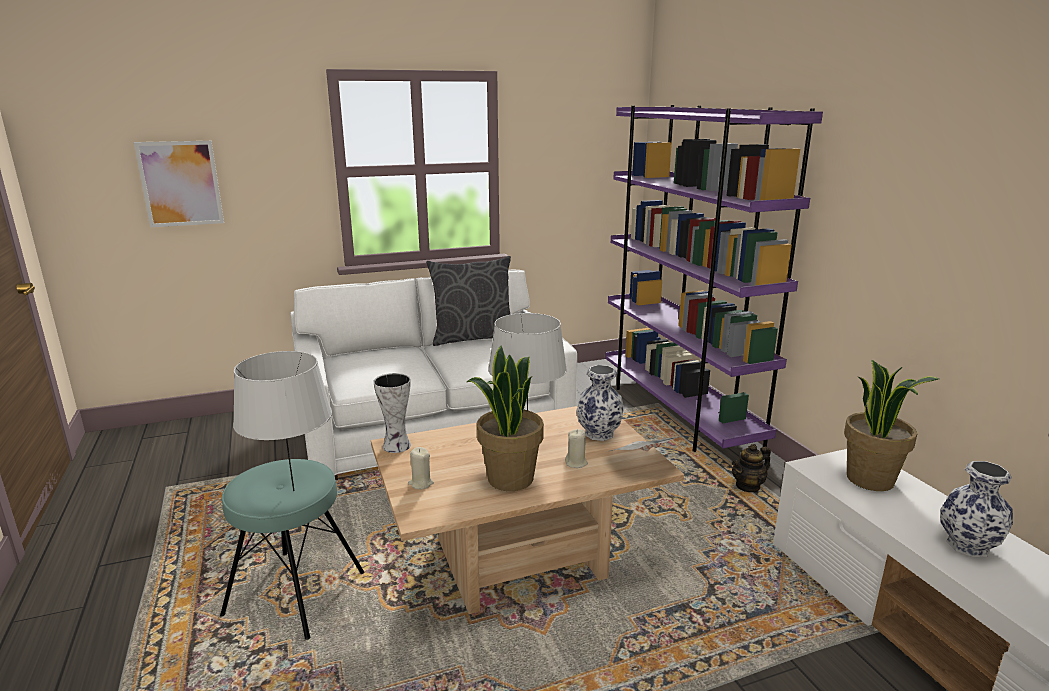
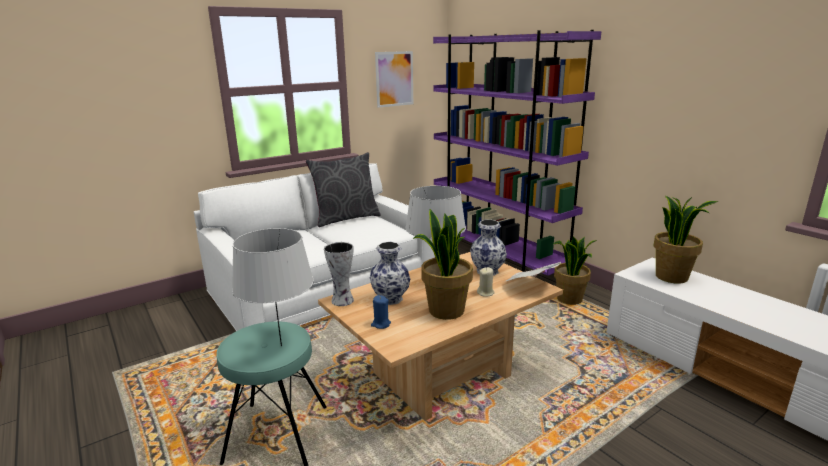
camera: 15 degrees left, 0 degrees up
picture [134,141,224,227] -> picture moved to [375,51,413,108]
beige candle [408,447,434,490] -> blue candle [371,295,391,329]
teapot [732,444,771,492] -> potted plant [554,237,597,305]
vase [940,461,1013,557] -> vase moved to [370,242,410,305]

